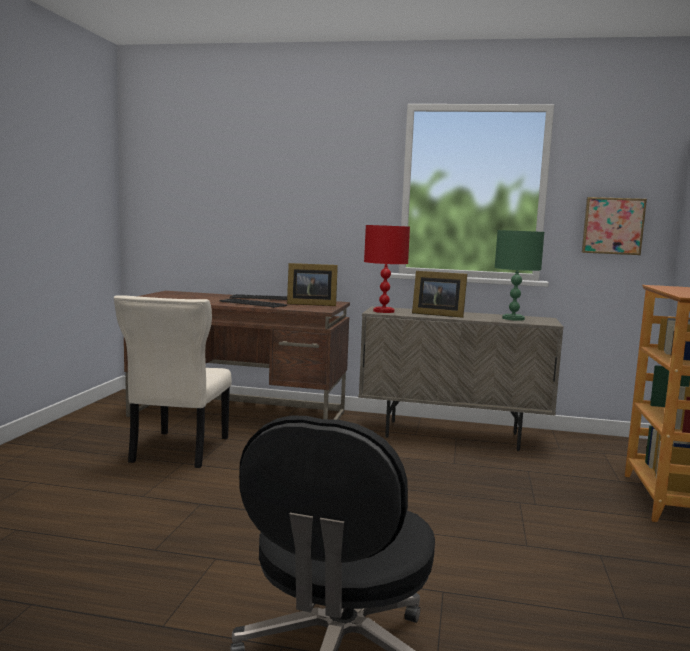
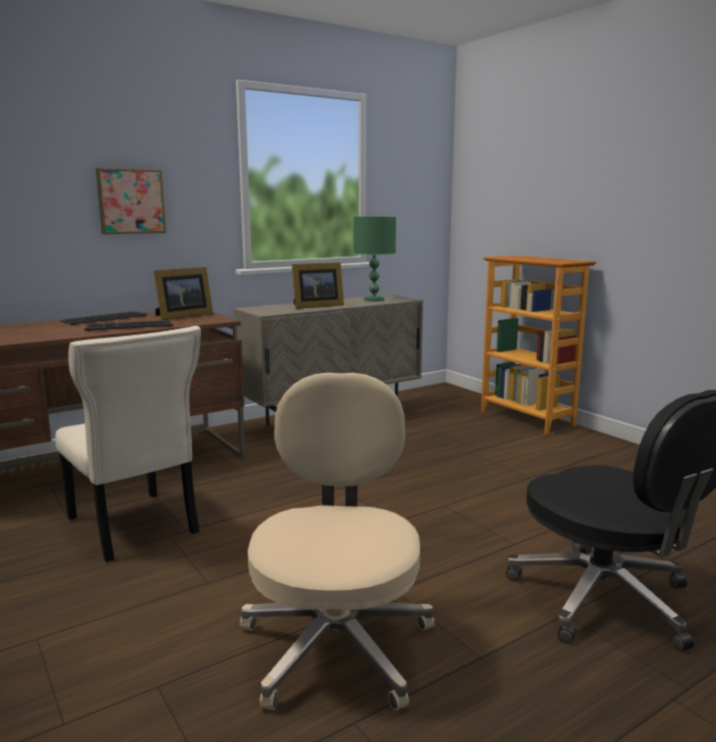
camera: 45 degrees left, 5 degrees up
red table lamp [364,225,410,313] -> none
picture [582,197,647,255] -> picture moved to [96,168,166,234]
none -> beige office chair [240,373,435,711]

